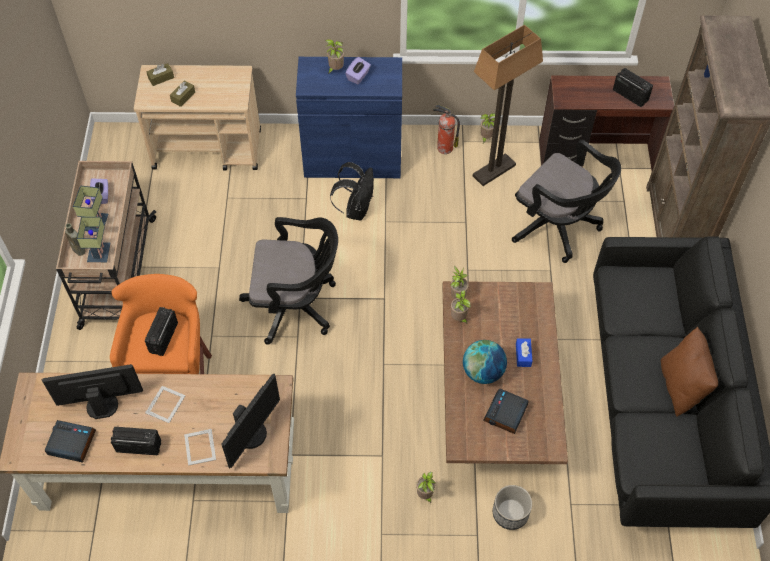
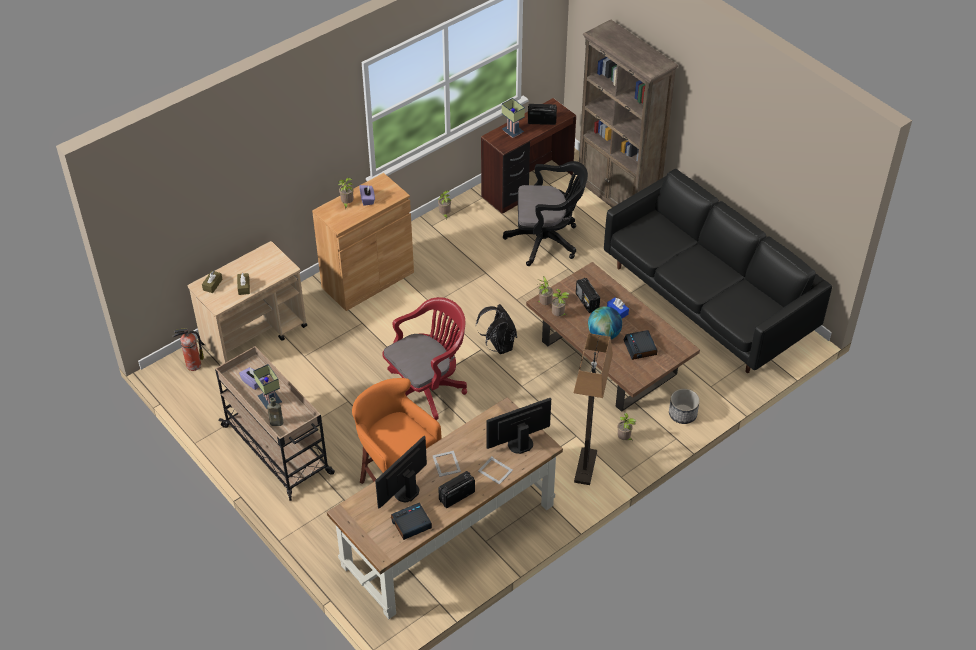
camera: 40 degrees left, 10 degrees down
table lamp [77,217,110,262] -> table lamp moved to [502,98,525,138]
radio [145,307,178,356] -> radio moved to [576,278,600,313]
monitor [222,374,280,468] -> monitor turned 105 degrees counterclockwise [486,398,551,454]
black office chair [239,217,338,345] -> red office chair [383,297,467,420]
blue cabinet [296,57,402,178] -> brown cabinet [312,173,414,311]
black backpack [330,162,374,220] -> black backpack moved to [476,304,517,354]
fire extinguisher [433,105,460,154] -> fire extinguisher moved to [172,328,204,371]
floor lamp [473,25,543,186] -> floor lamp moved to [574,333,613,485]
brown pillow [661,327,718,417] -> none

